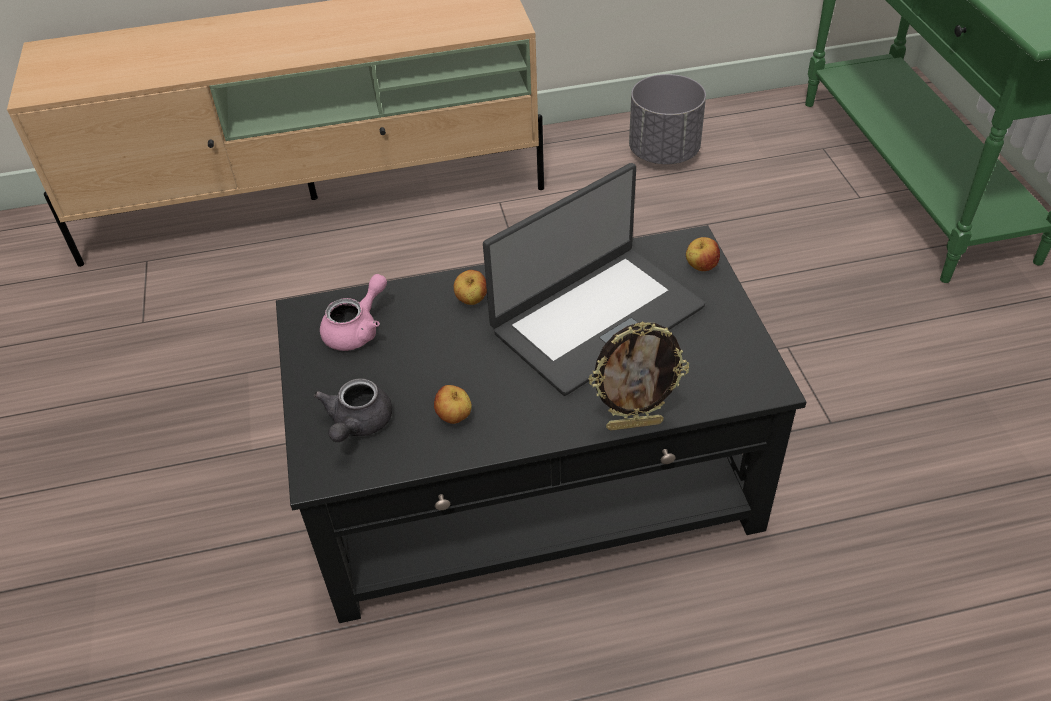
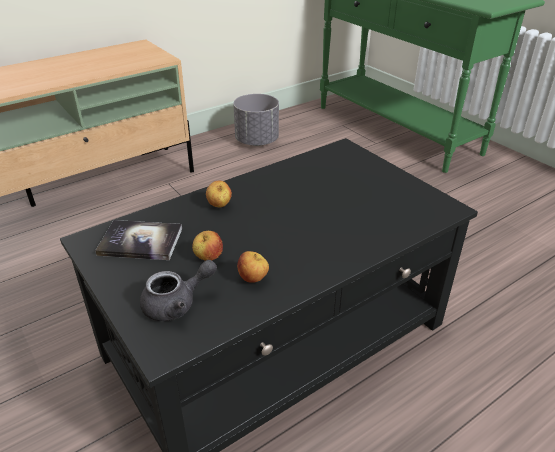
camera: 25 degrees left, 10 degrees down
grey teapot [314,378,392,442] -> grey teapot turned 105 degrees counterclockwise [140,260,217,321]
pink teapot [320,274,387,351] -> book [95,220,182,260]
laptop [483,163,705,396] -> none
picture frame [588,322,689,431] -> none
apple [686,237,720,271] -> apple moved to [192,231,223,261]

